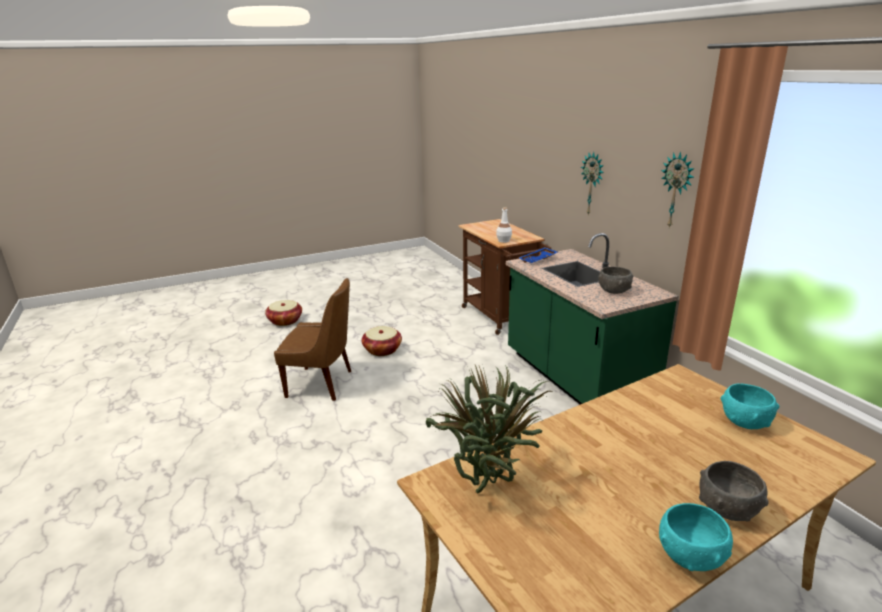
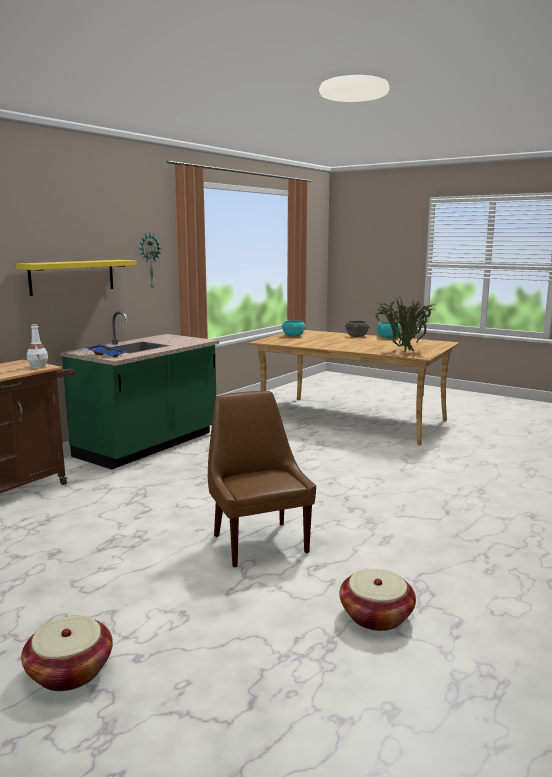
camera: 120 degrees left, 10 degrees down
basket [361,326,402,356] -> basket moved to [339,569,416,631]
wall clock [581,152,604,215] -> yellow shelf [16,260,137,296]
grey bowl [598,266,633,294] -> none

